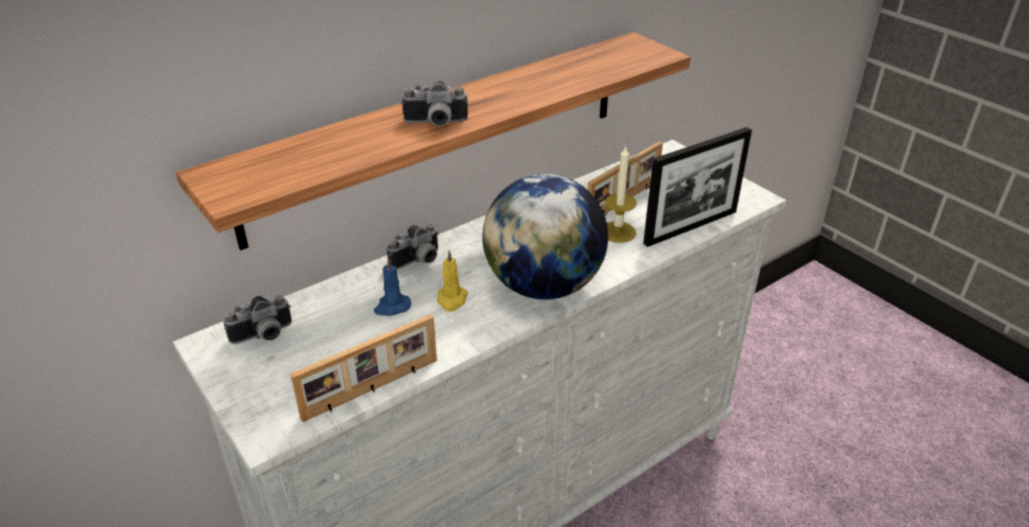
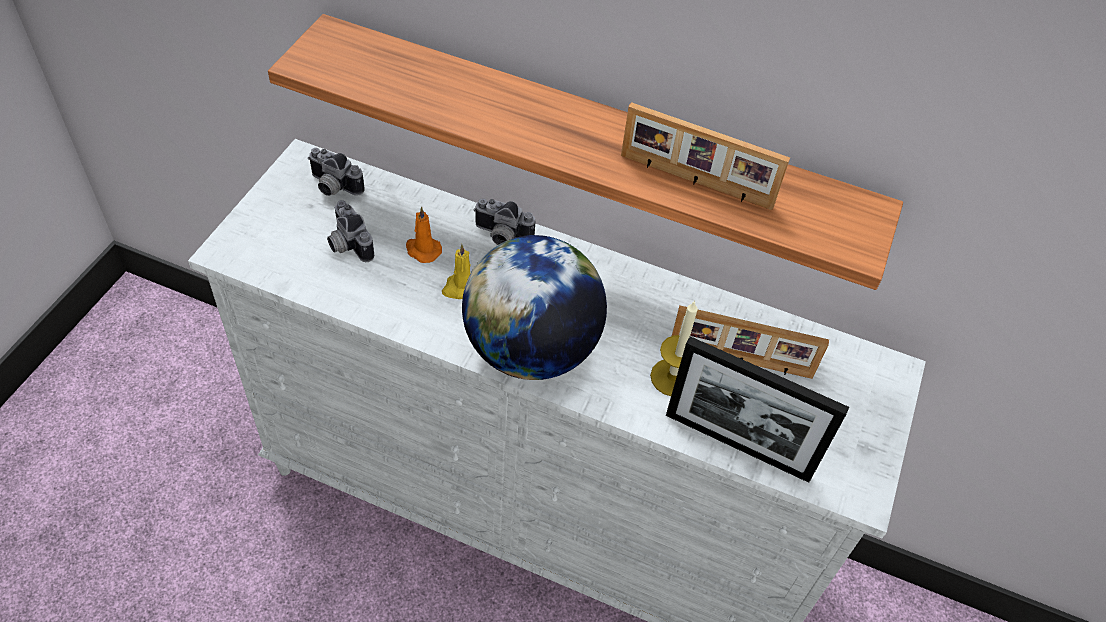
camera: 55 degrees right, 15 degrees up
picture frame [290,314,437,422] -> picture frame moved to [621,102,790,210]
blue candle [374,257,411,316] -> orange candle [406,207,442,263]
camera [401,81,468,126] -> camera moved to [327,200,374,262]

